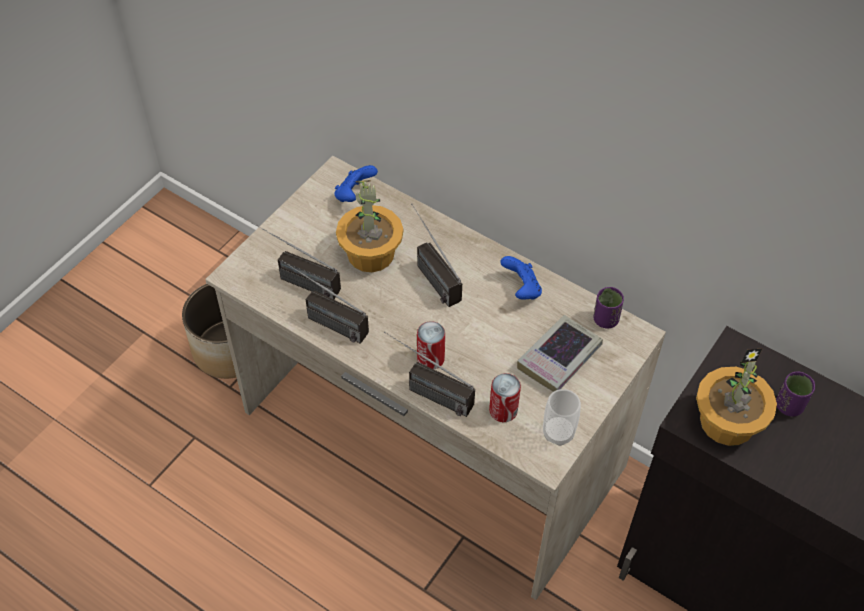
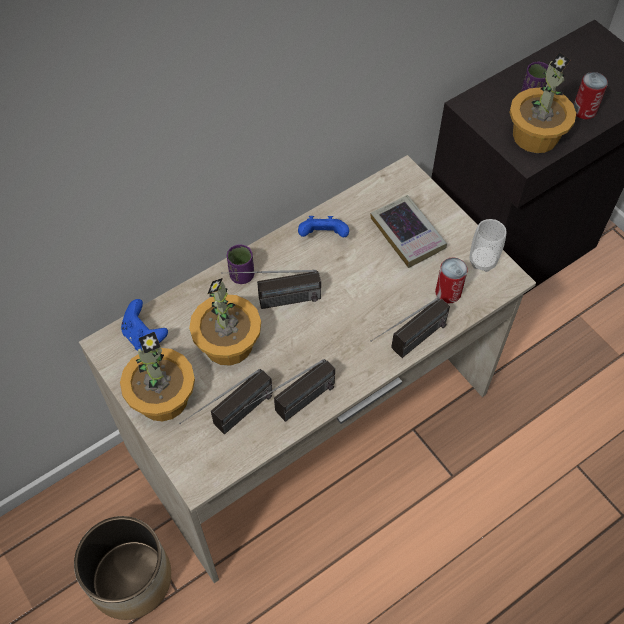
camera: 70 degrees left, 5 degrees up
can [417,321,445,370] -> can moved to [574,72,608,119]
purple cup [593,287,624,329] -> purple cup moved to [227,244,254,284]
none -> potted plant [120,332,195,421]

